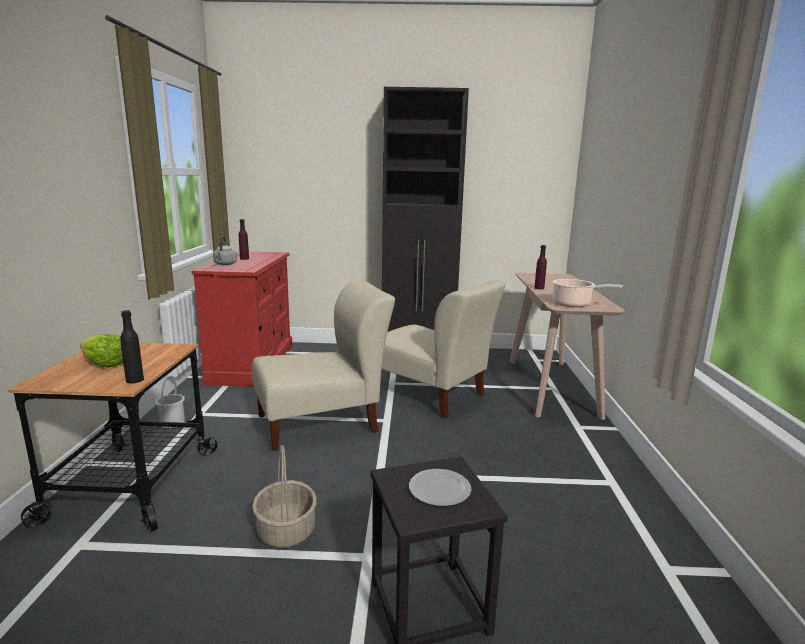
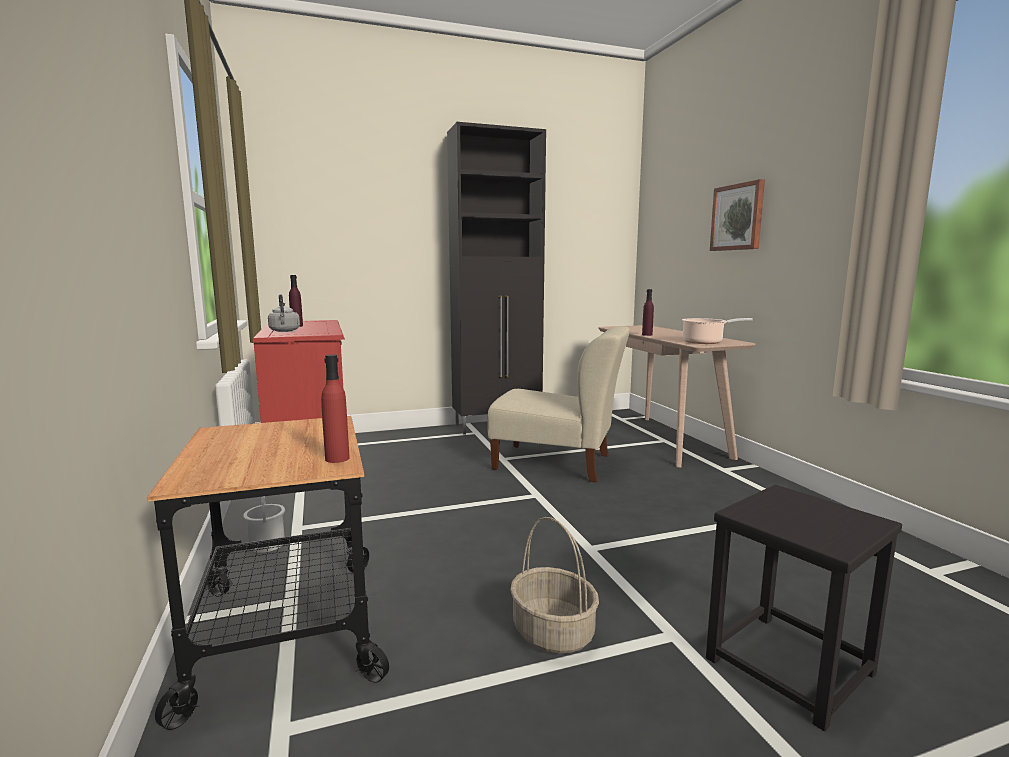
camera: 20 degrees left, 5 degrees down
lettuce [80,334,123,368] -> none
black bottle [120,310,144,383] -> red bottle [321,354,350,463]
beige chair [252,280,395,451] -> none
plate [409,469,472,506] -> none
none -> picture [710,179,765,251]

